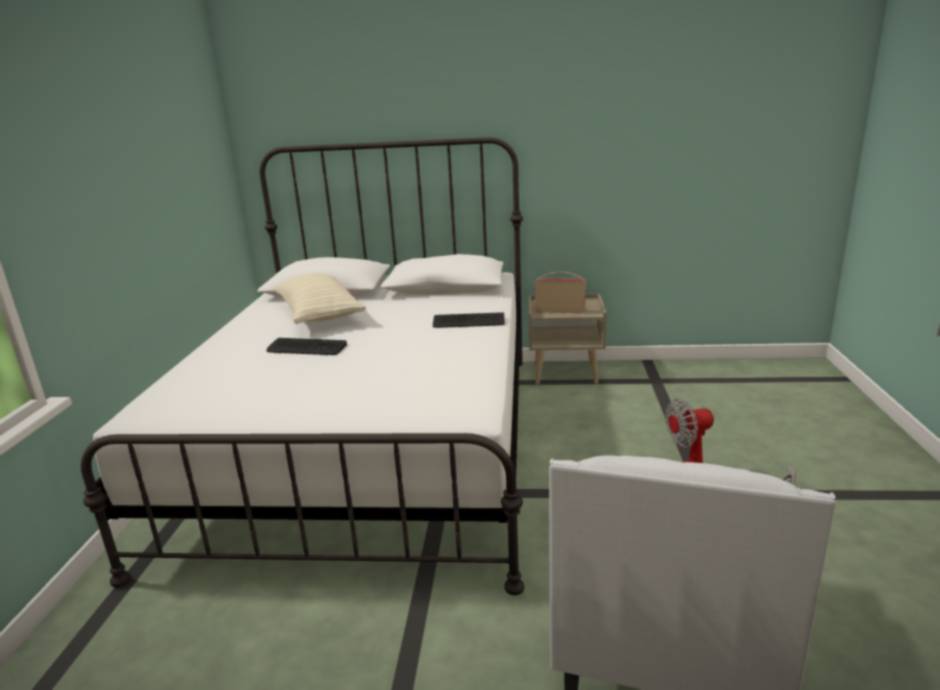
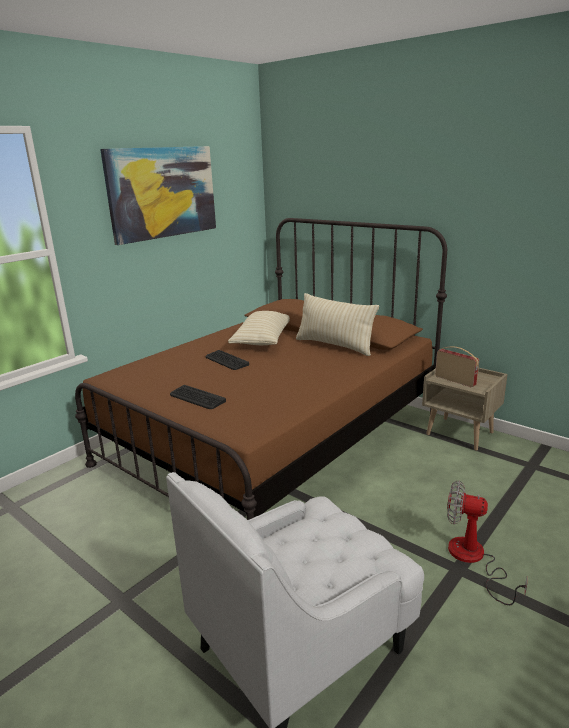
camera: 35 degrees right, 0 degrees up
white bed [81,137,525,595] -> brown bed [75,218,447,520]
keyboard [433,312,505,328] -> keyboard moved to [170,385,226,409]
none -> picture [100,146,216,245]
none -> beige pillow [296,293,379,356]

